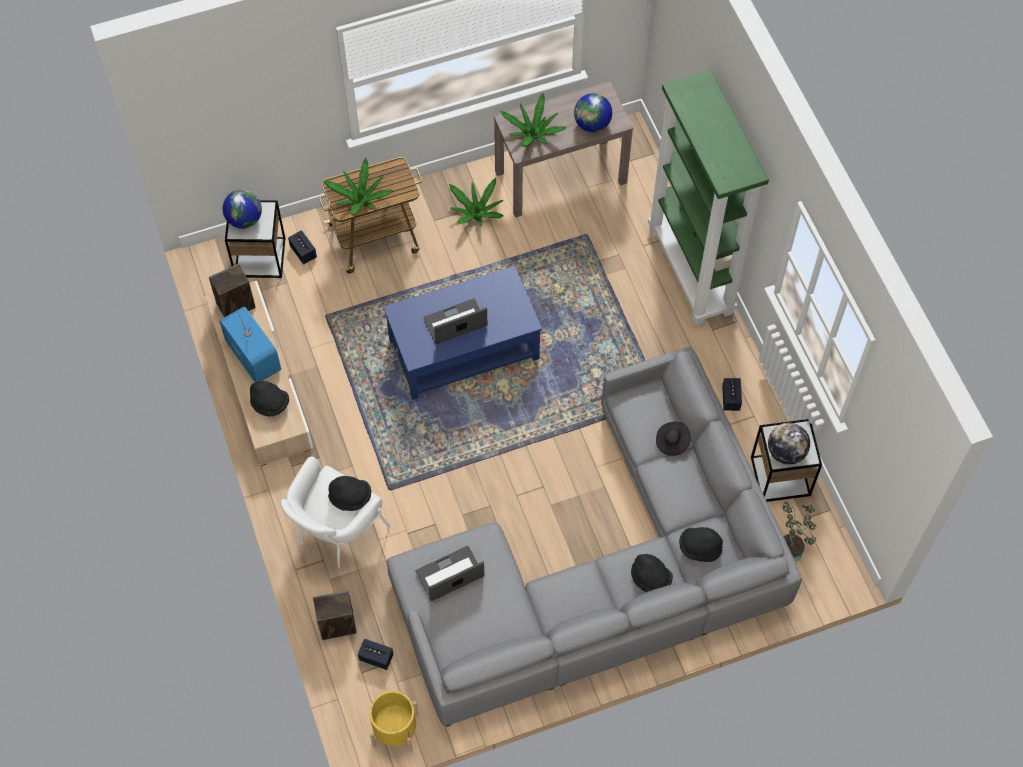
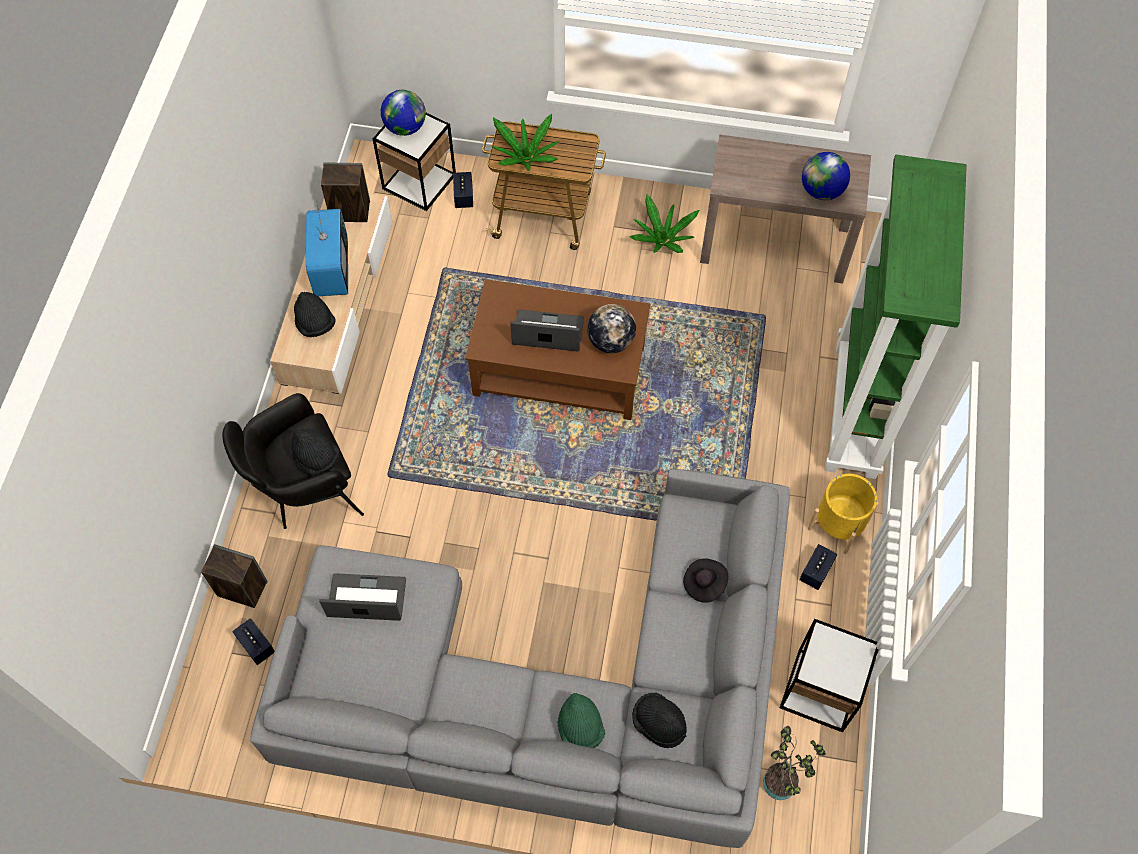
camera: 30 degrees right, 0 degrees up
white armchair [281,456,391,567] -> black armchair [222,393,364,529]
yellow planter [369,691,418,752] -> yellow planter moved to [808,474,879,554]
blue coffee table [383,266,542,400] -> brown coffee table [465,279,650,420]
potted plant [501,93,567,147] -> none
black hat [631,554,673,592] -> green hat [557,693,605,748]
globe [768,423,810,465] -> globe moved to [587,304,636,353]

